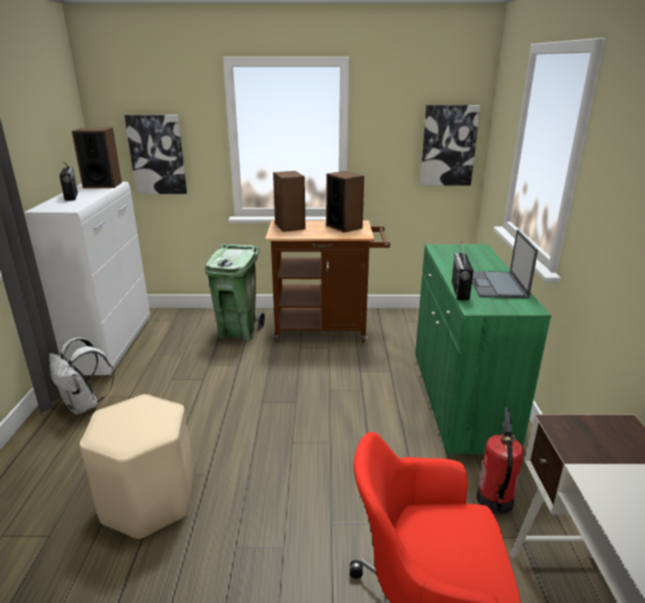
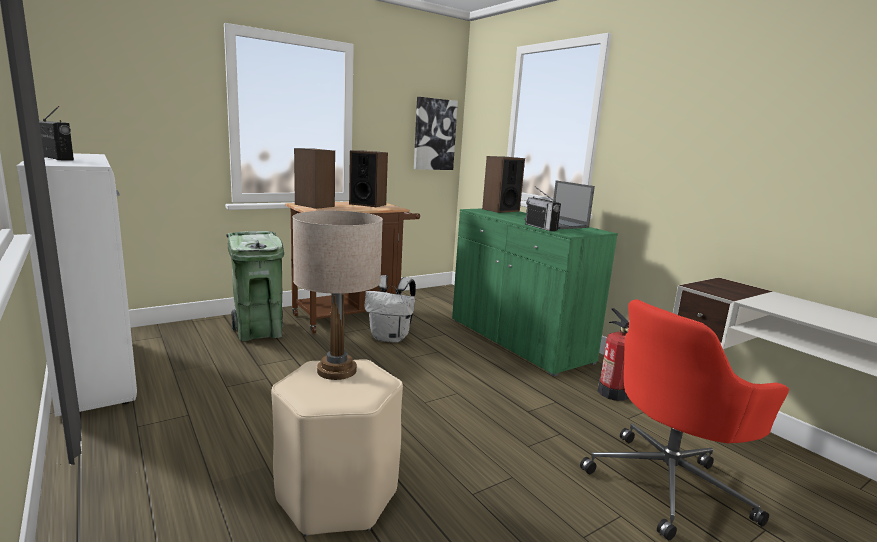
camera: 35 degrees left, 10 degrees down
white backpack [49,337,114,415] -> white backpack moved to [364,275,416,343]
speaker [72,128,122,188] -> speaker moved to [482,156,525,213]
picture [124,115,187,194] -> none
none -> beige table lamp [292,211,383,380]

